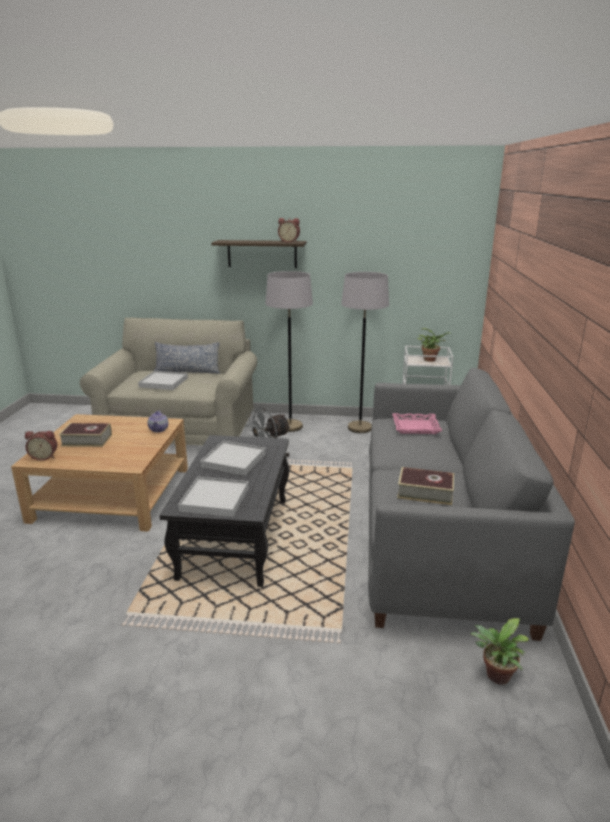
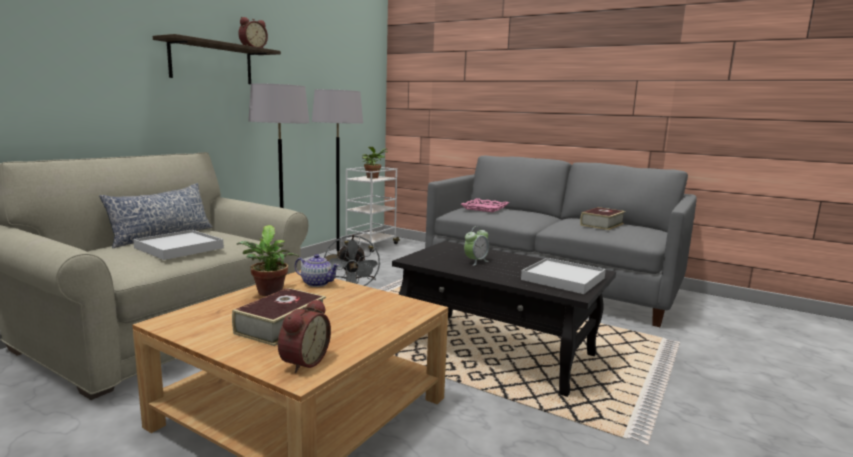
camera: 65 degrees left, 10 degrees down
white tray [200,441,266,476] -> alarm clock [464,226,489,266]
potted plant [470,618,529,685] -> potted plant moved to [237,225,299,296]

